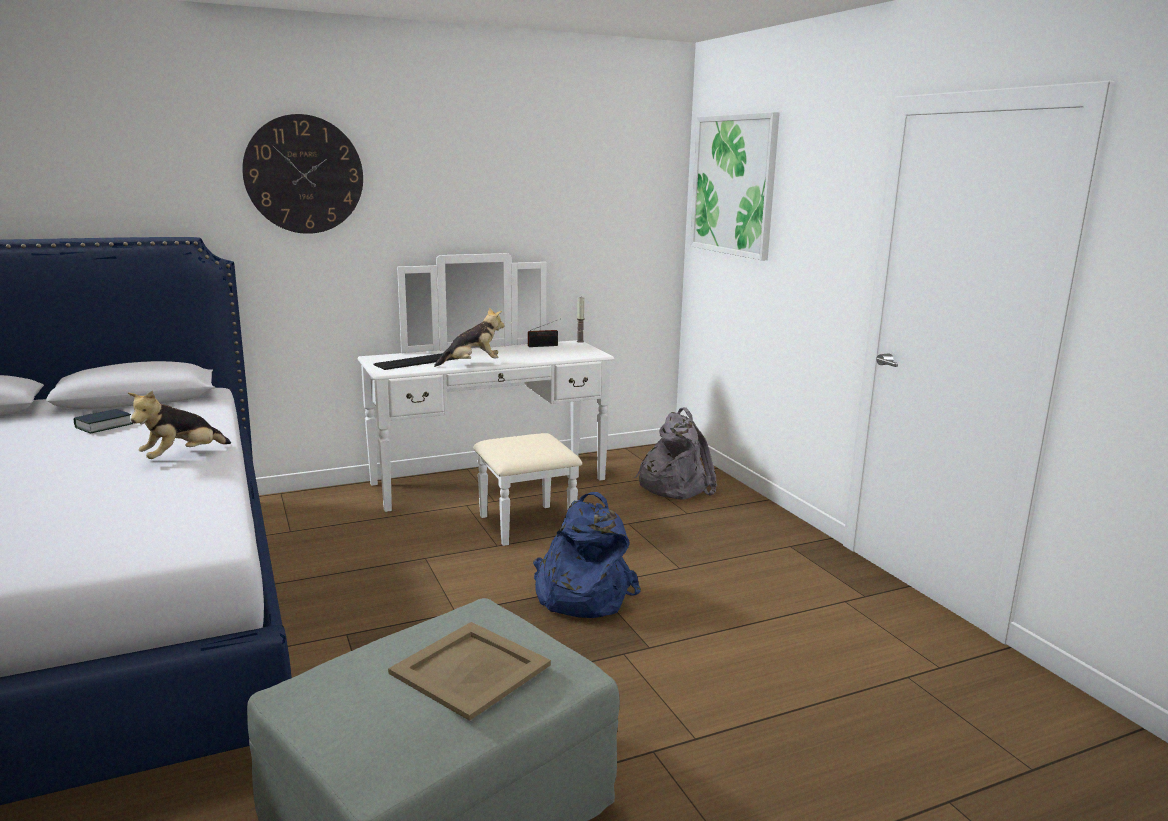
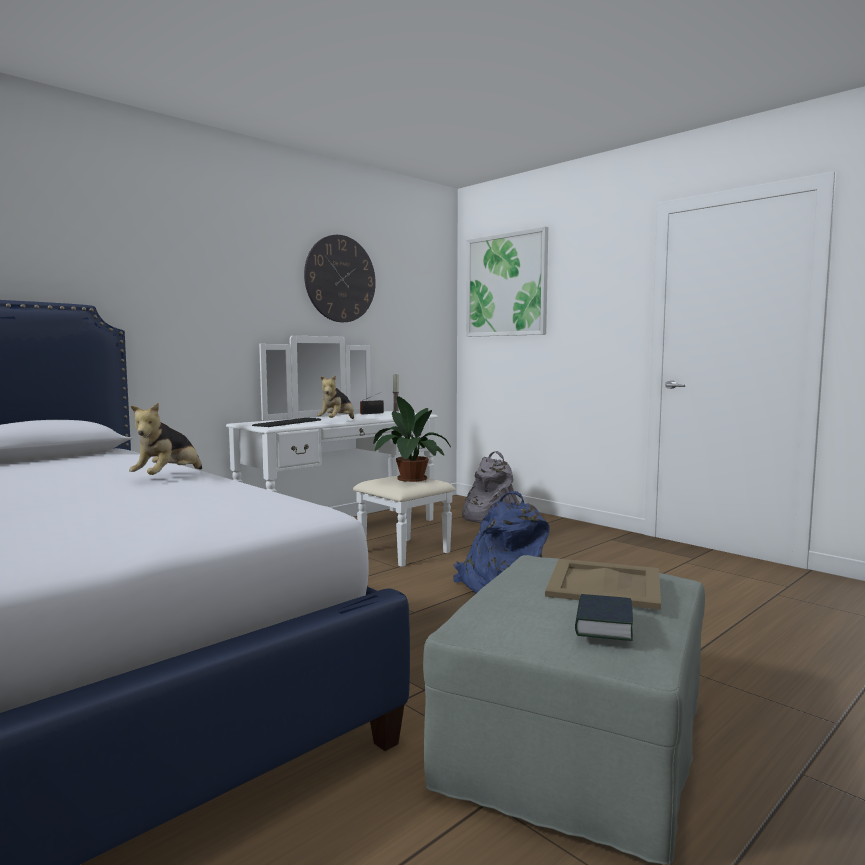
camera: 20 degrees left, 10 degrees down
book [74,409,133,433] -> book moved to [575,594,633,641]
wall clock [242,114,363,234] -> wall clock moved to [304,235,376,322]
plush toy [434,307,505,367] -> plush toy turned 150 degrees clockwise [317,375,354,419]
none -> potted plant [373,396,451,482]

